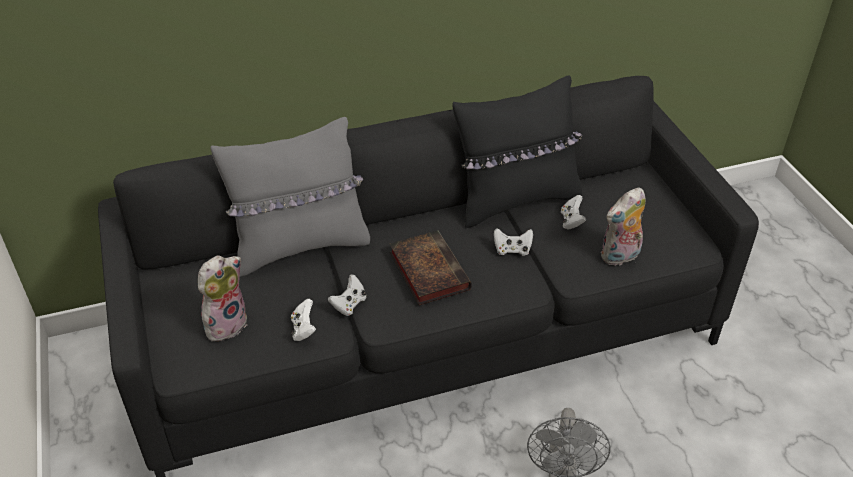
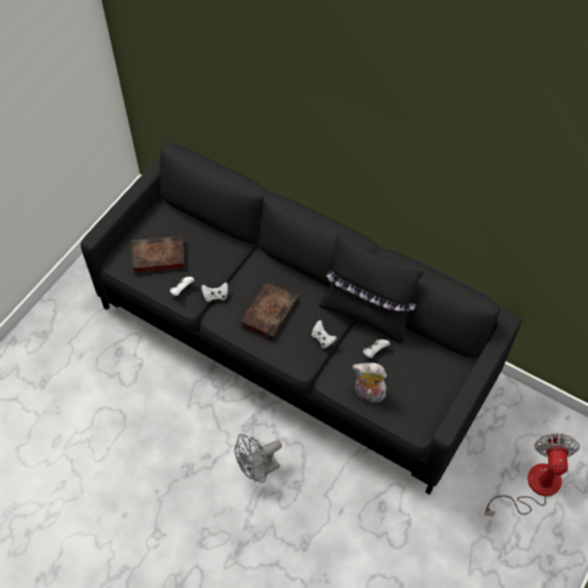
camera: 50 degrees right, 15 degrees up
plush toy [198,255,247,345] -> book [131,236,185,273]
grey pillow [211,117,370,277] -> none
none -> fan [484,434,580,516]

